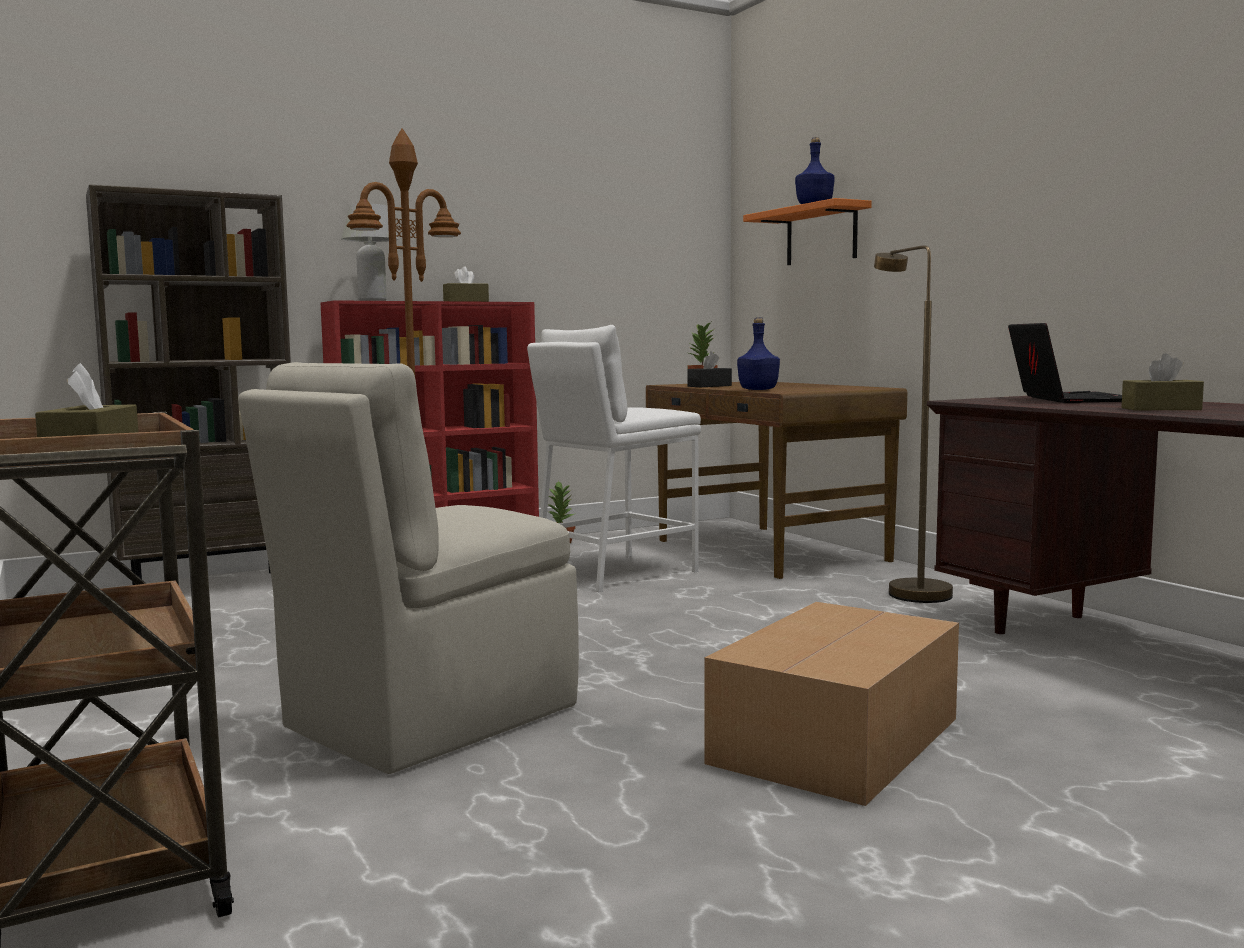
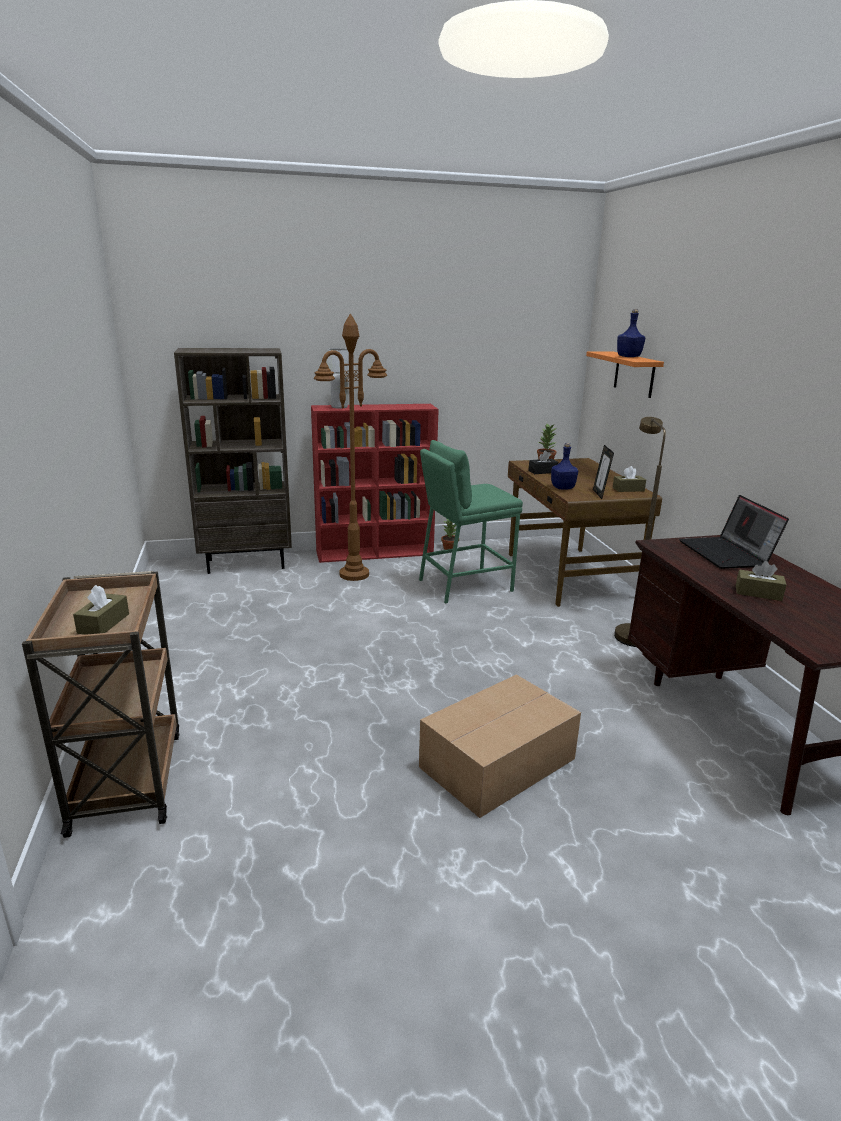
camera: 15 degrees right, 15 degrees up
beige chair [238,362,579,774] -> none
brown tissue box [443,266,489,302] -> brown tissue box moved to [613,466,646,492]
white stool [527,325,701,592] -> green stool [419,440,523,603]
laptop [1008,323,1122,403] -> laptop turned 150 degrees clockwise [679,495,789,569]
none -> picture frame [593,445,614,499]

